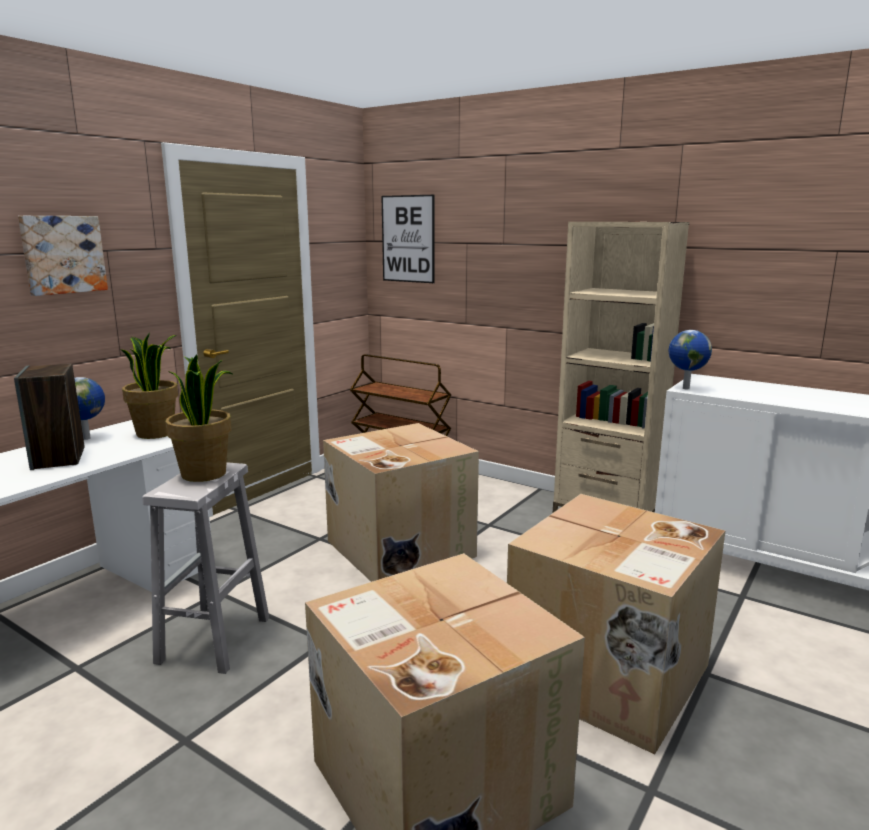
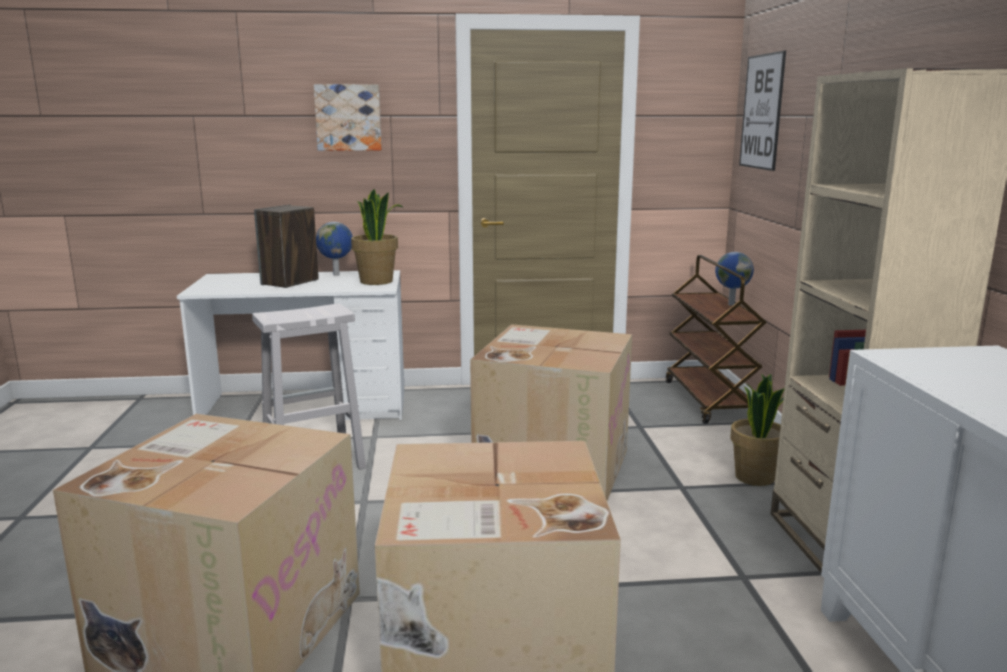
camera: 50 degrees right, 0 degrees up
potted plant [165,355,233,482] -> potted plant moved to [730,374,785,486]
globe [669,330,712,389] -> globe moved to [715,252,754,306]

